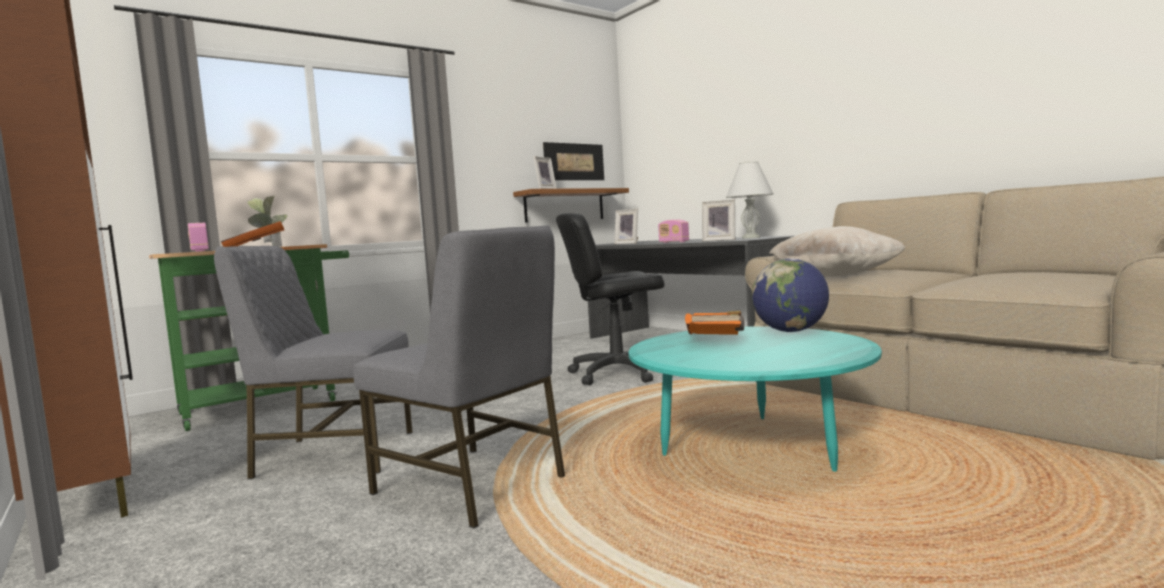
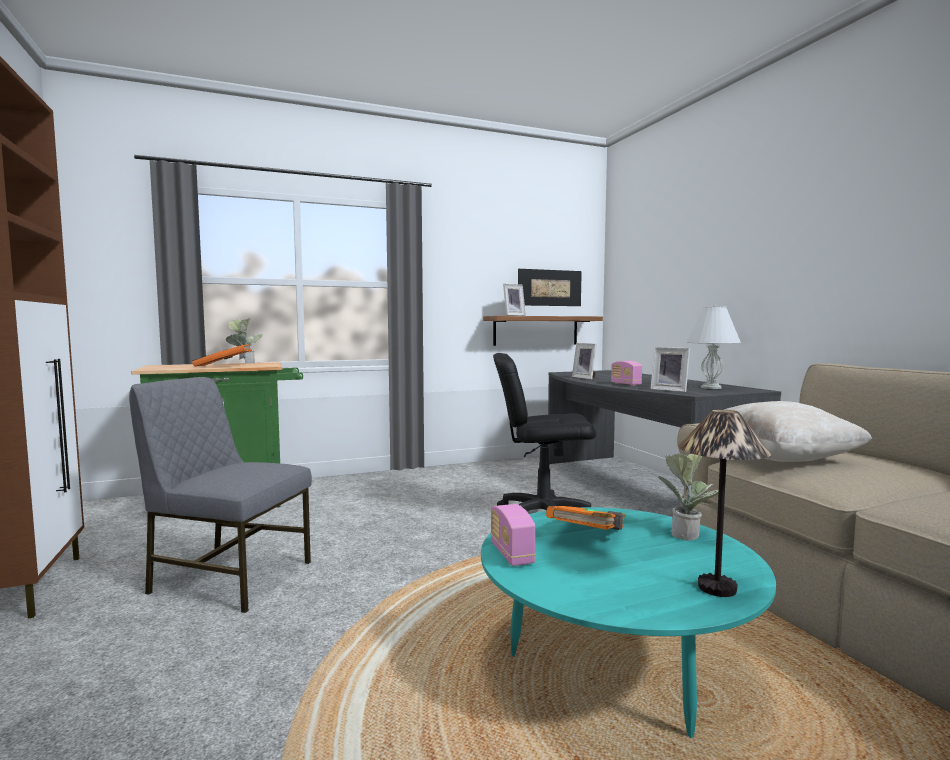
camera: 15 degrees right, 0 degrees up
radio [188,223,209,252] -> radio moved to [491,504,536,566]
grey chair [353,225,565,528] -> none
globe [752,258,829,332] -> potted plant [658,454,719,541]
none -> table lamp [679,410,771,597]

